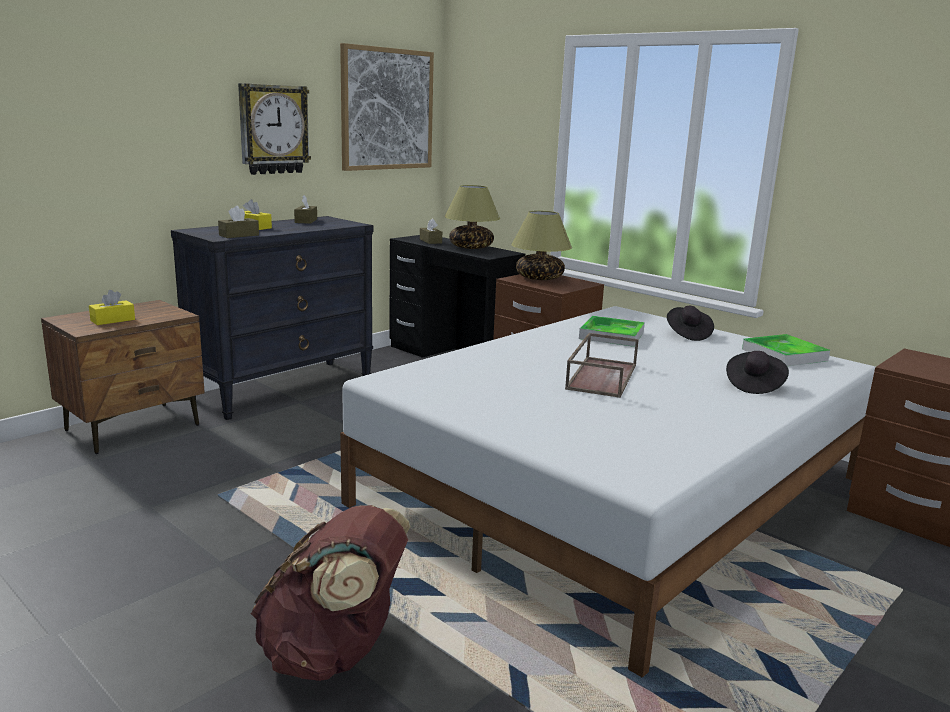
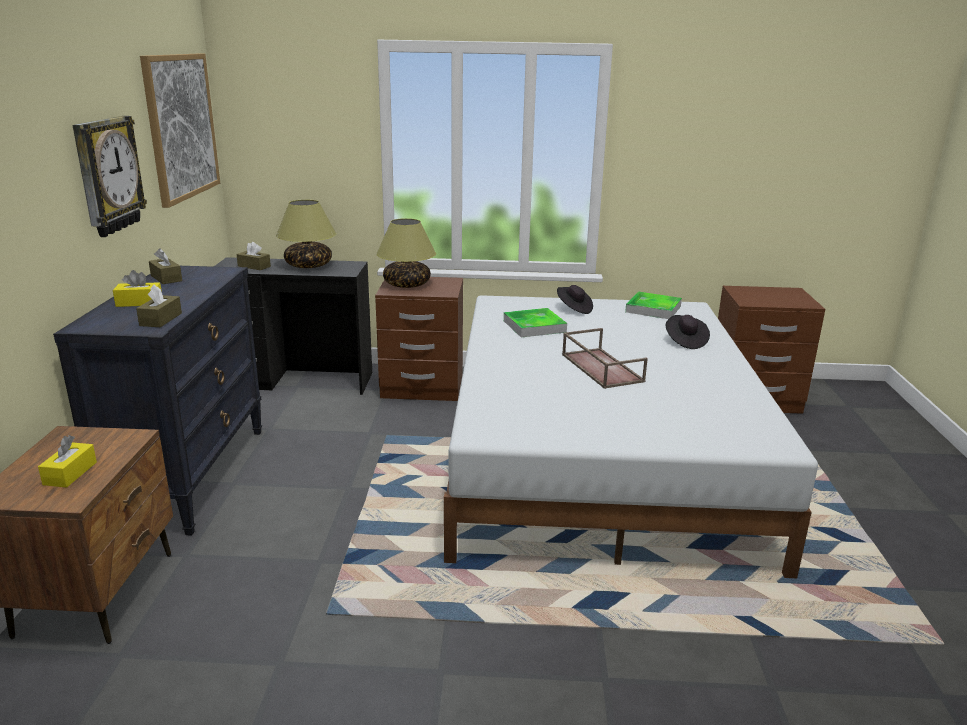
camera: 40 degrees left, 5 degrees up
brown backpack [251,505,411,681] -> none

